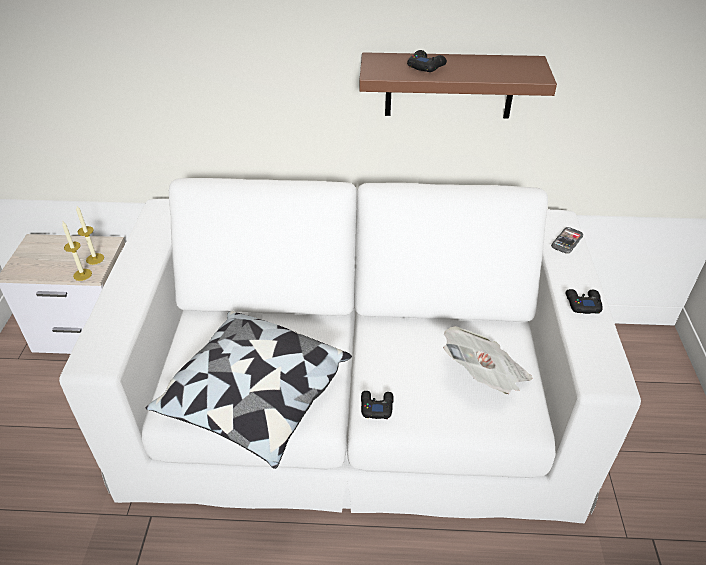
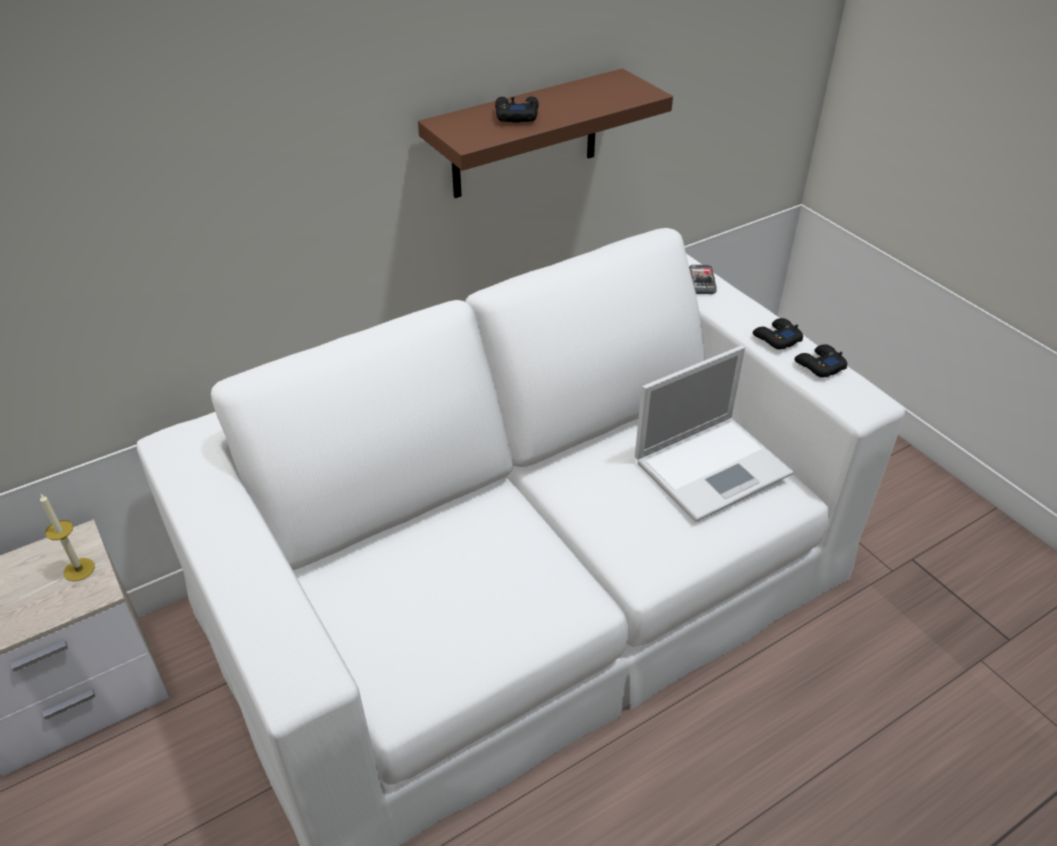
camera: 35 degrees left, 0 degrees up
candle [62,222,92,281] -> none
pillow [146,311,352,469] -> none
black game controller [361,391,394,419] -> black game controller moved to [794,344,848,378]
newspaper [443,326,532,395] -> laptop [635,346,793,522]

